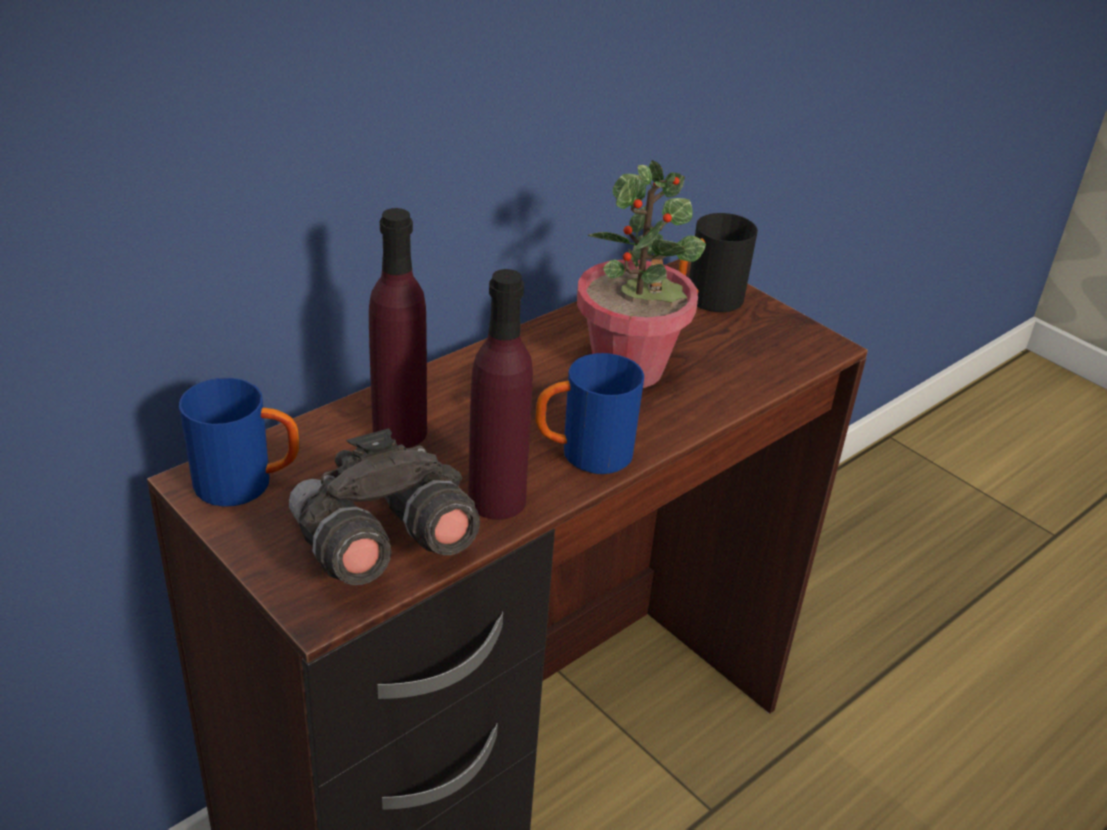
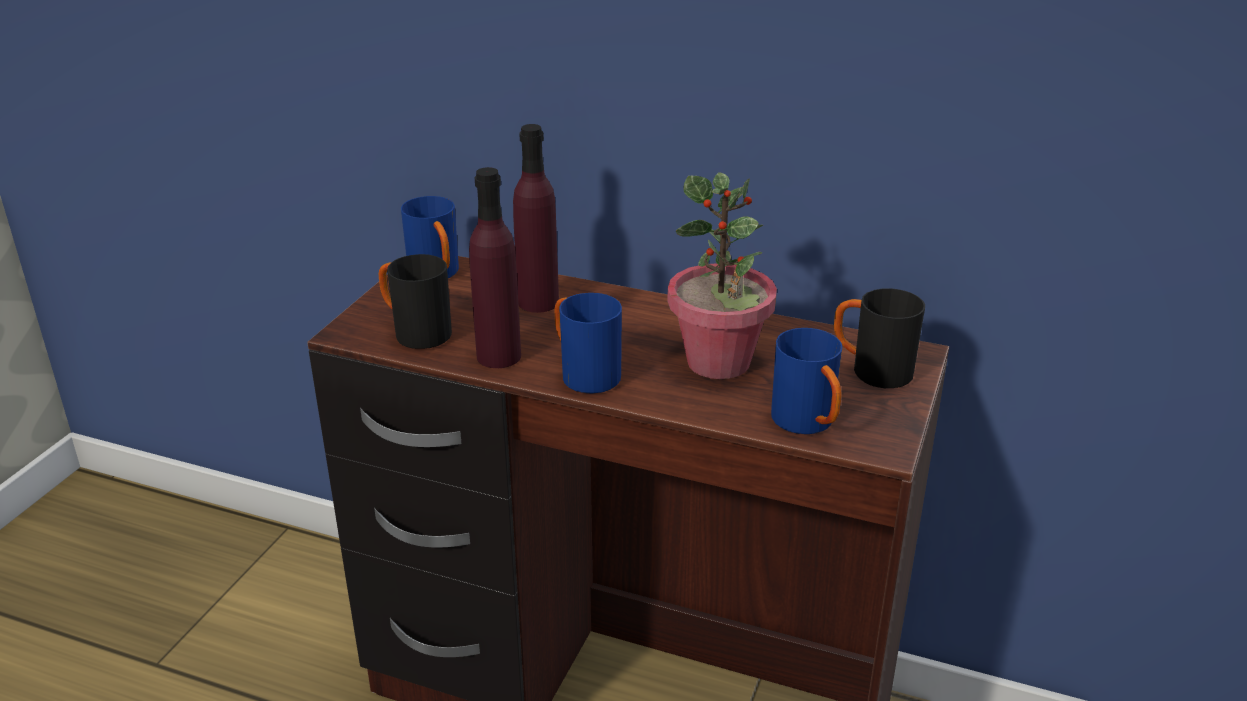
camera: 65 degrees right, 5 degrees down
grey binoculars [289,428,480,585] -> black mug [379,254,452,349]
none -> blue mug [771,328,842,434]

